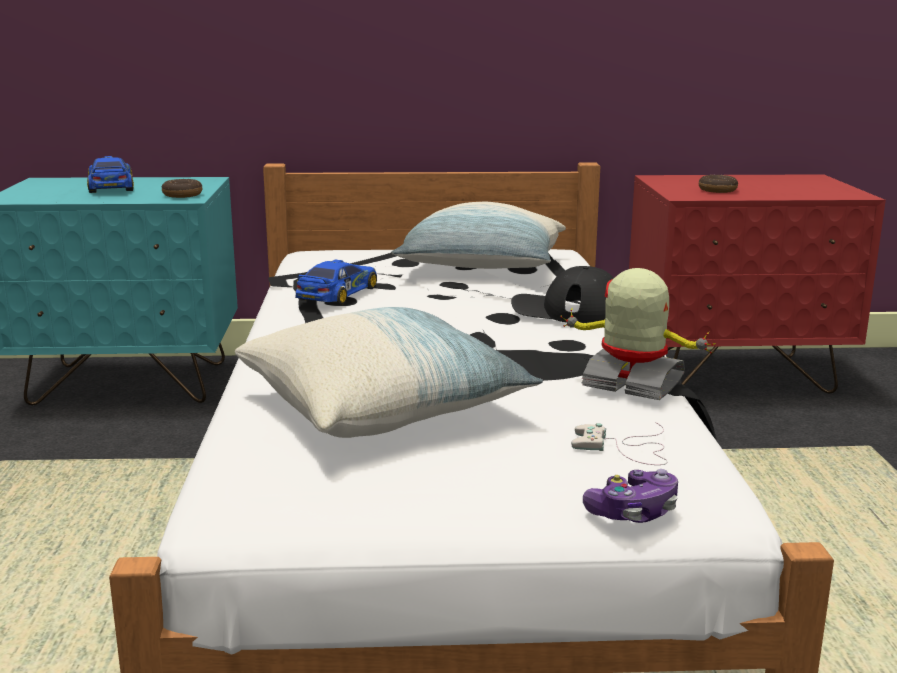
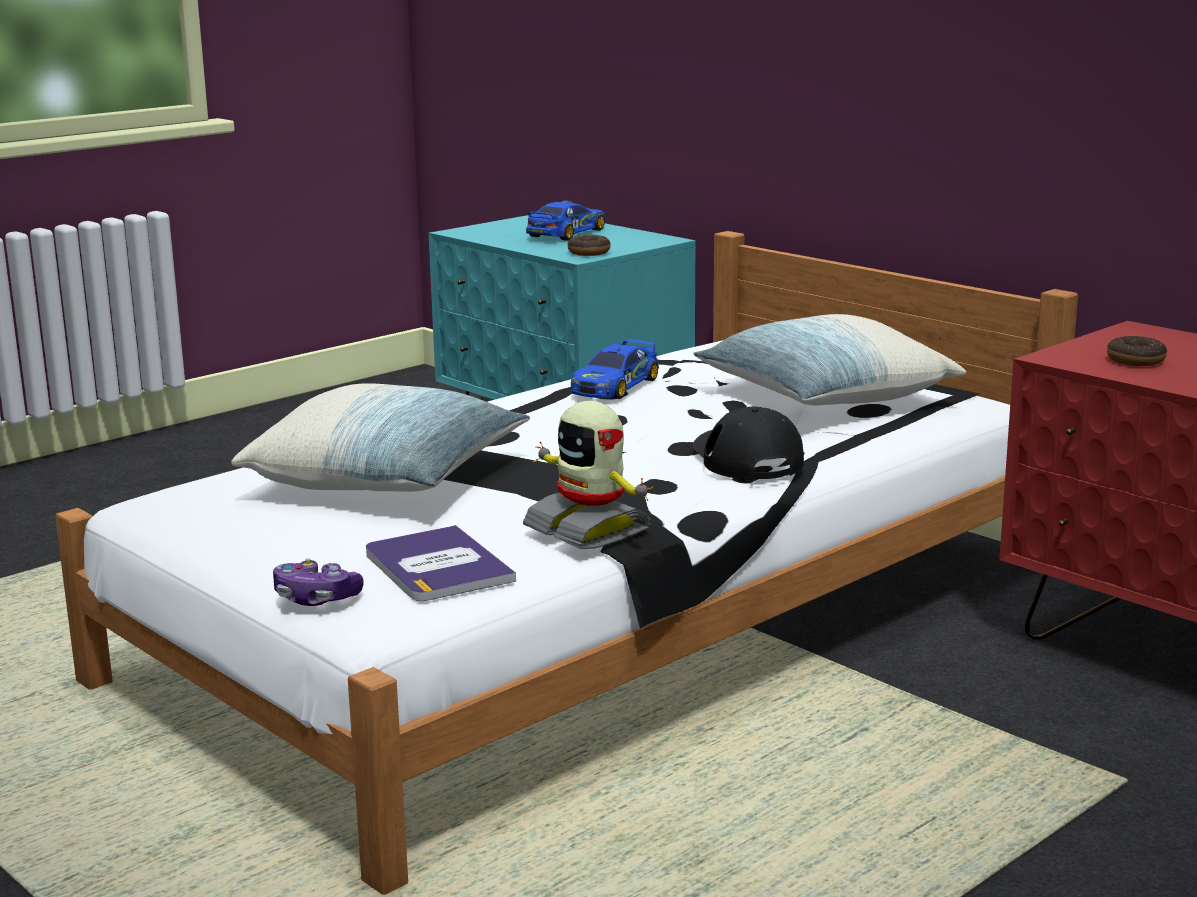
camera: 50 degrees right, 0 degrees up
toy car [295,260,377,305] -> toy car turned 135 degrees clockwise [571,339,659,399]
toy robot [561,268,716,400] -> toy robot turned 150 degrees clockwise [523,401,654,549]
white game controller [571,422,667,465] -> book [366,525,516,601]

